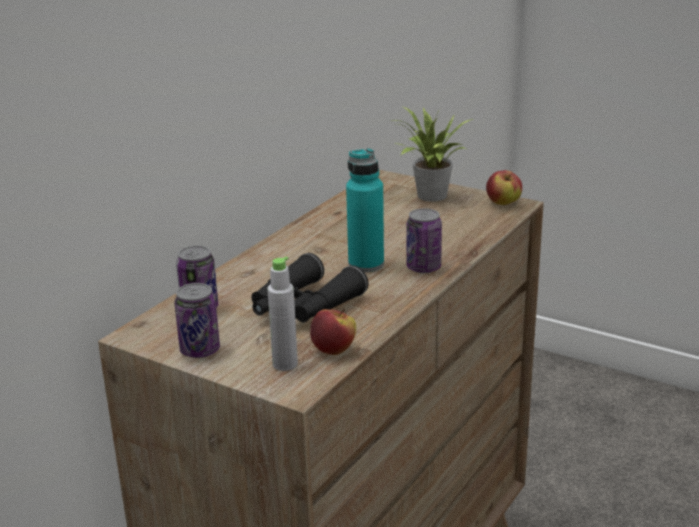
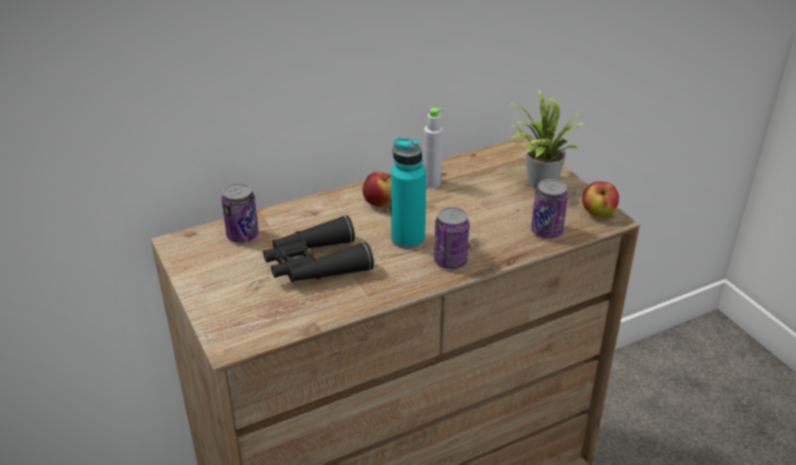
camera: 30 degrees right, 10 degrees up
can [174,283,220,358] -> can moved to [531,179,568,238]
grey bottle [267,257,298,371] -> grey bottle moved to [424,108,443,188]
apple [310,309,356,355] -> apple moved to [363,171,391,207]

